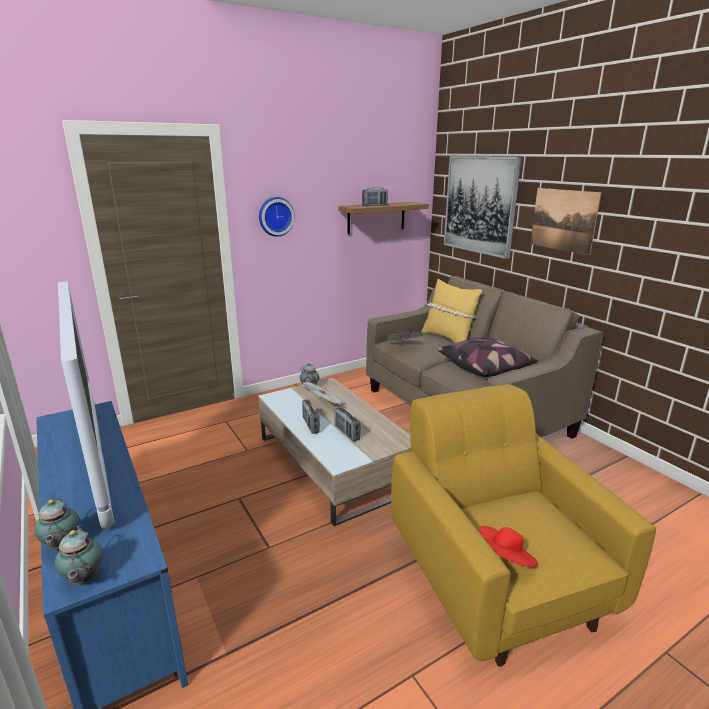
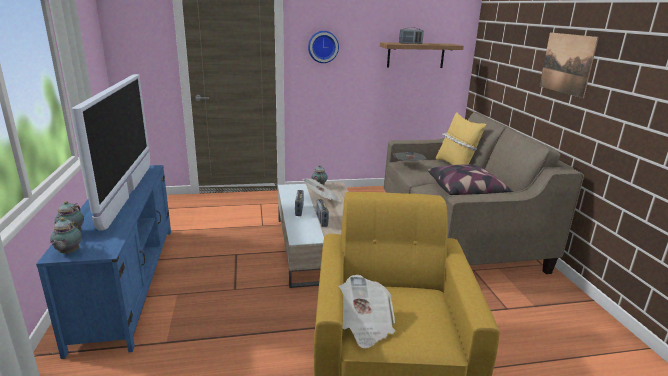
camera: 20 degrees right, 0 degrees up
picture [444,156,522,259] -> none
red hat [478,526,538,567] -> newspaper [338,275,395,349]

